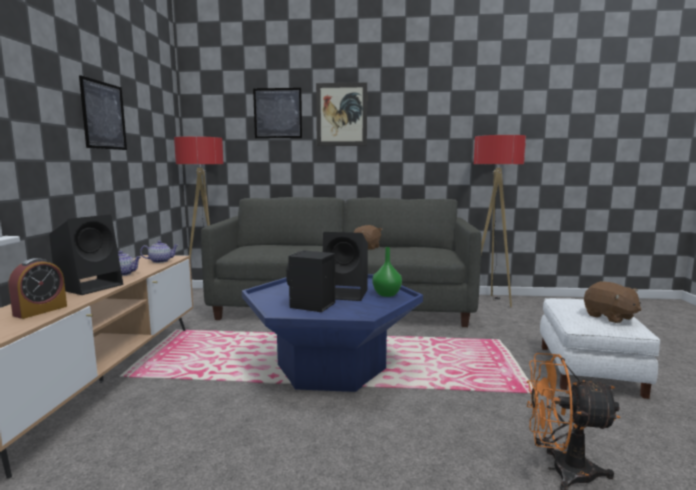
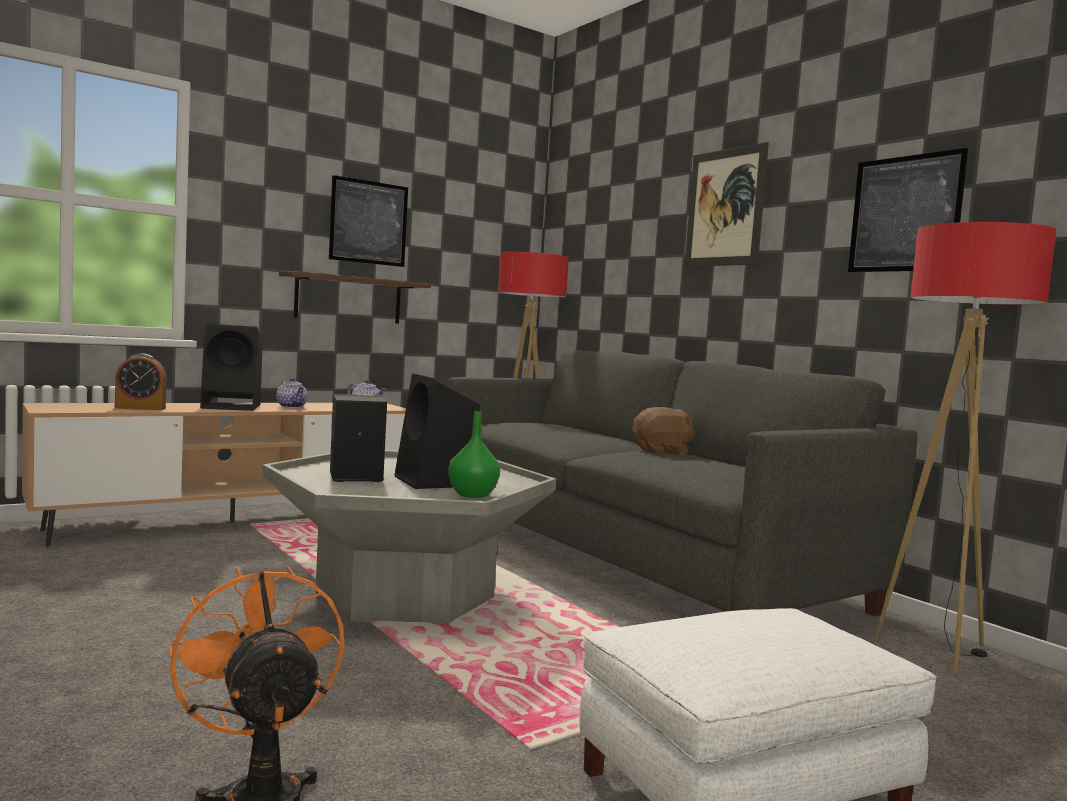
camera: 50 degrees right, 5 degrees down
blue coffee table [242,274,423,392] -> grey coffee table [262,450,556,623]
picture [253,88,302,138] -> picture moved to [848,148,968,272]
brown plush toy [584,281,641,323] -> none
none -> shelf [279,271,431,324]

